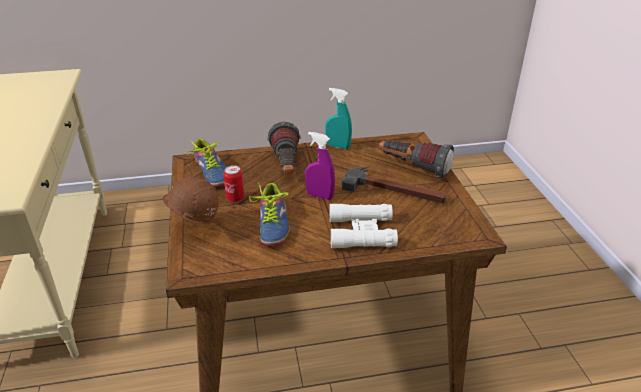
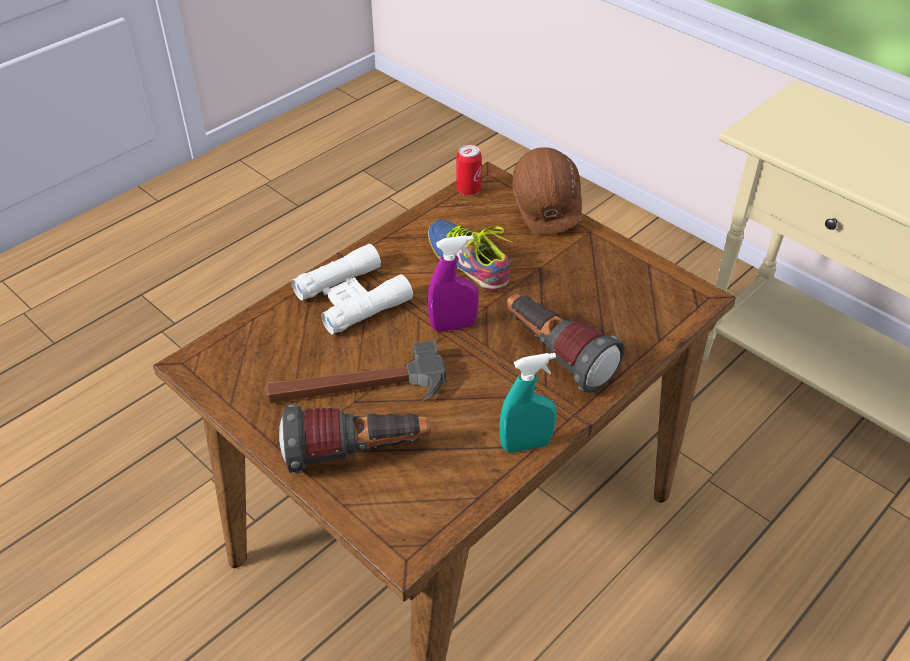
camera: 145 degrees right, 10 degrees up
shoe [186,139,226,187] -> none
can [223,165,244,203] -> can moved to [456,144,482,196]

